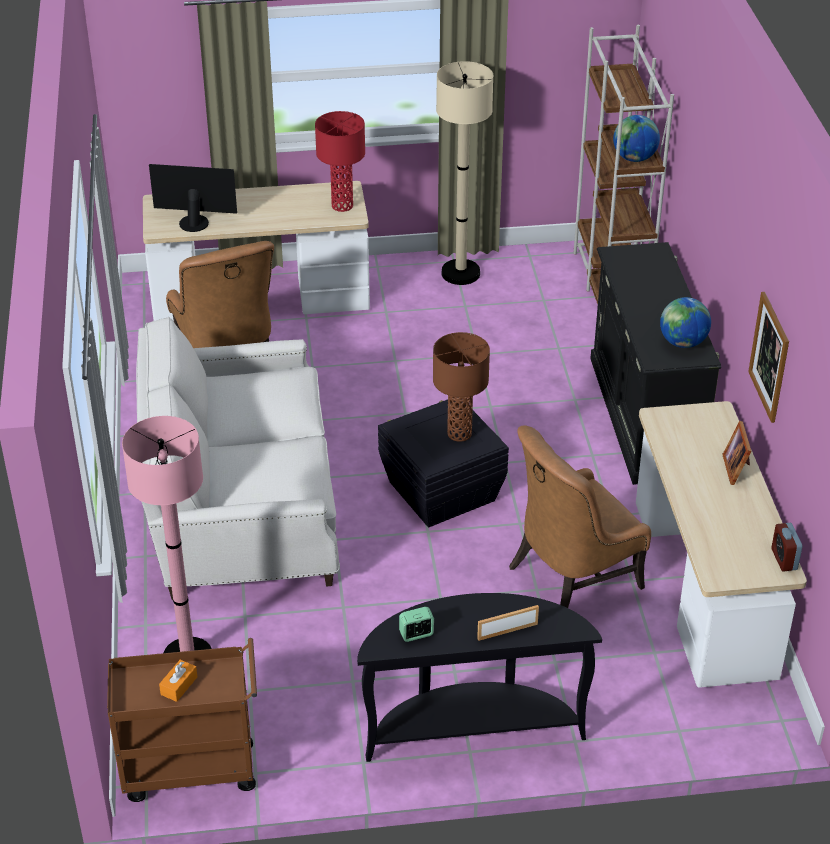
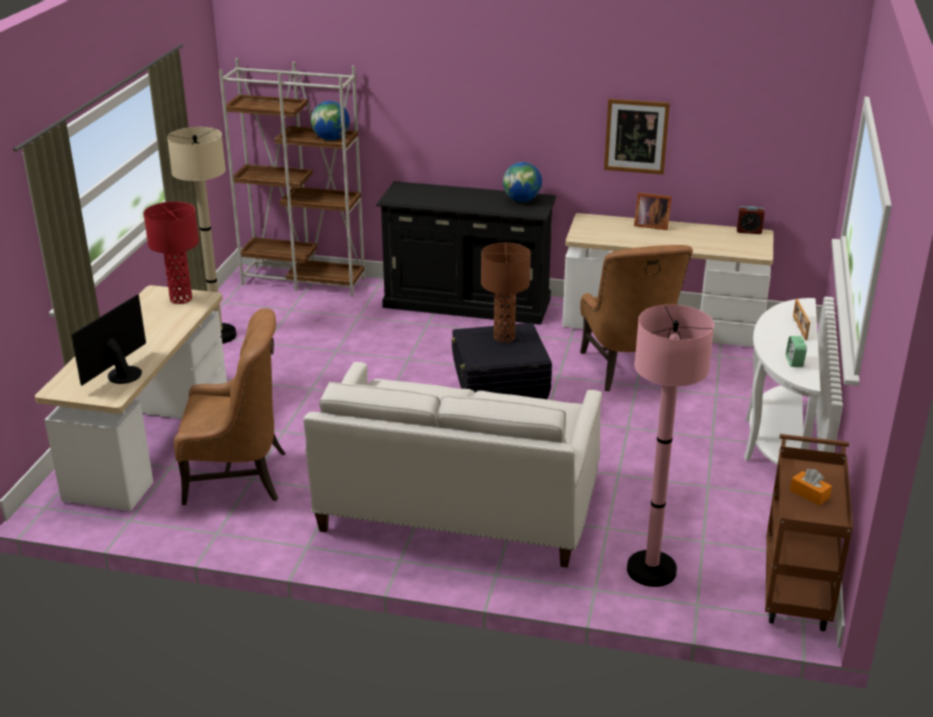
camera: 70 degrees left, 10 degrees down
black console table [357,593,602,762] -> white console table [744,298,821,465]

